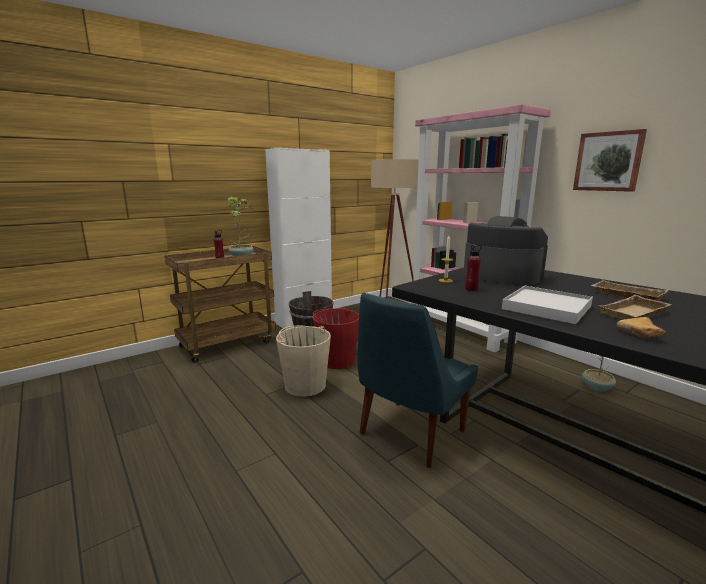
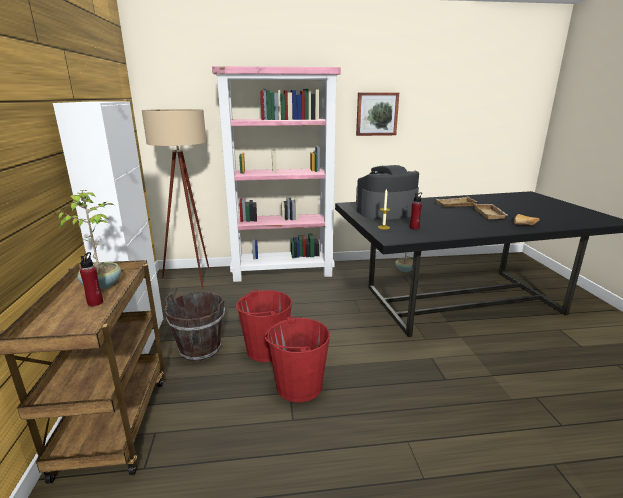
camera: 60 degrees left, 5 degrees up
beige bucket [276,325,331,397] -> red bucket [265,316,330,402]
blue chair [358,293,478,468] -> none
white tray [502,286,593,324] -> none

